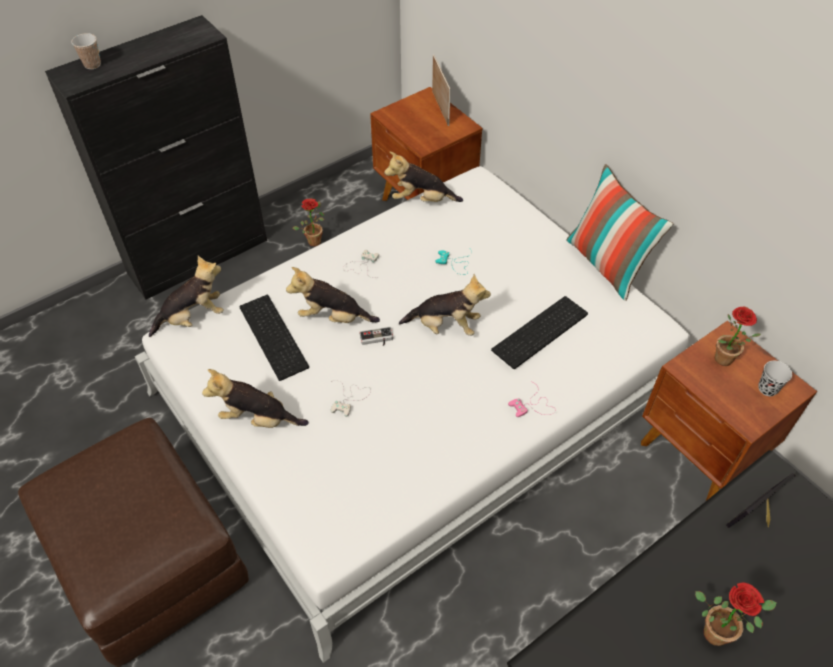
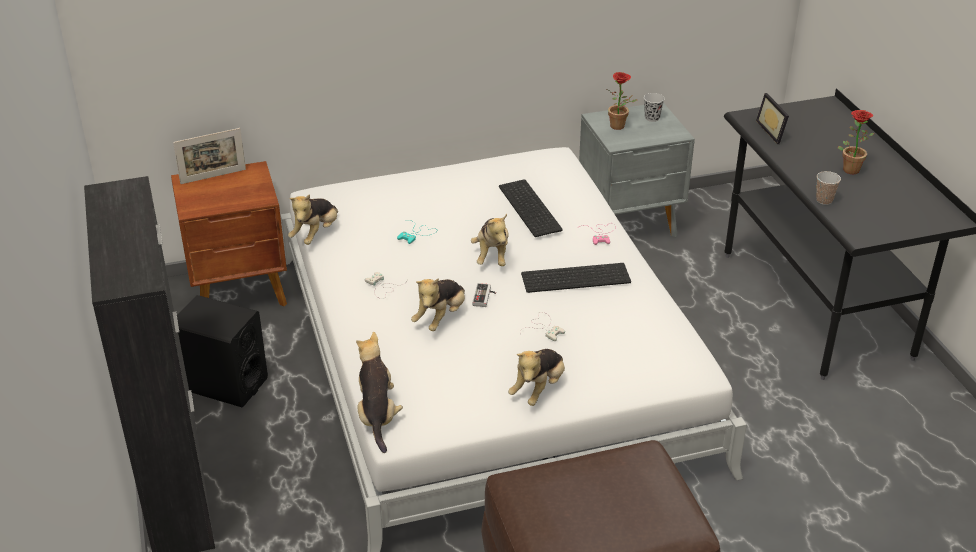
camera: 70 degrees left, 15 degrees down
cup [71,33,101,69] -> cup moved to [816,171,841,205]
keyboard [239,295,309,381] -> keyboard moved to [521,263,631,293]
potted plant [293,199,324,246] -> black speaker [177,295,268,407]
plush toy [399,274,491,336] -> plush toy turned 150 degrees clockwise [471,214,509,266]
picture frame [432,54,451,126] -> picture frame turned 150 degrees clockwise [173,128,246,184]
pillow [566,164,673,301] -> none
brown nightstand [641,321,817,501] -> grey nightstand [579,102,695,237]

